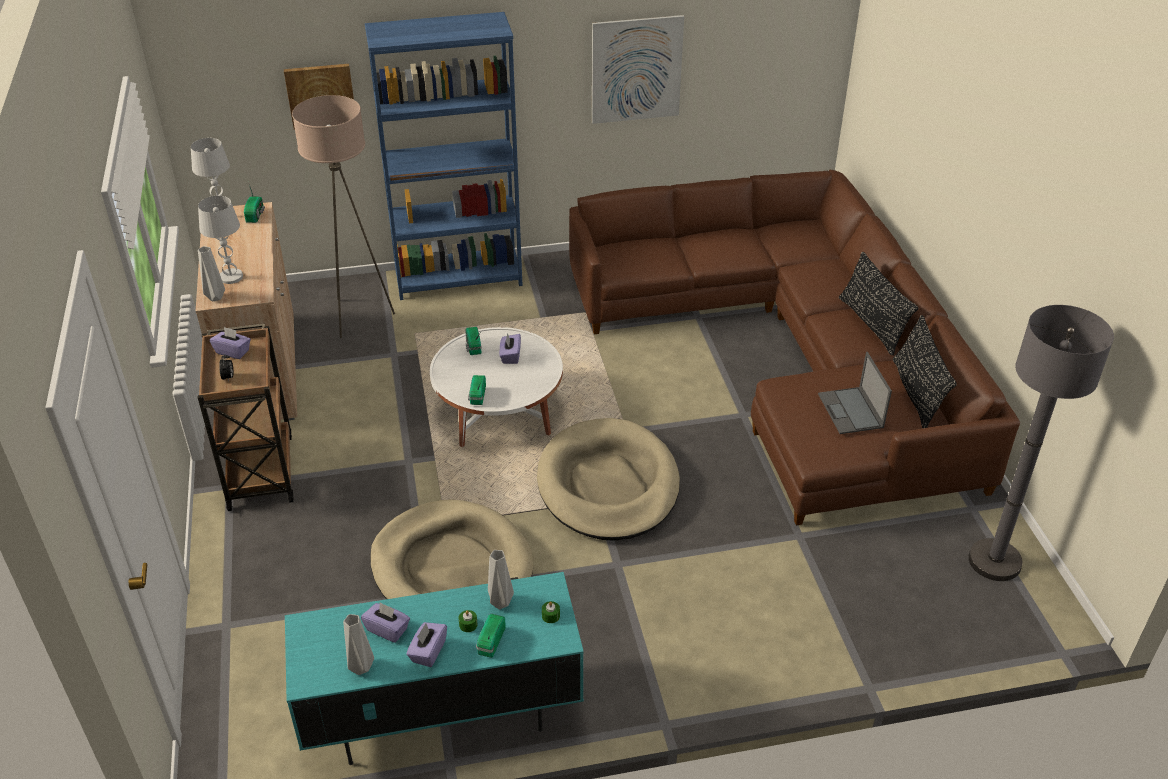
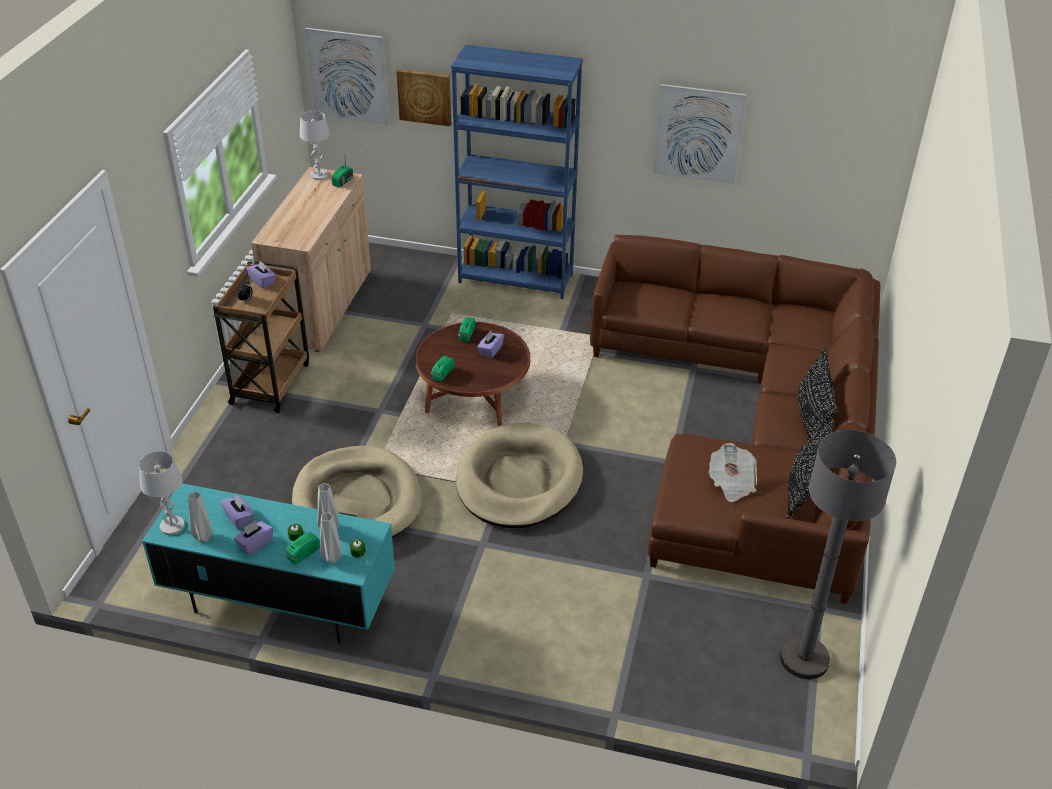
camera: 25 degrees right, 0 degrees up
white table lamp [198,196,243,284] -> white table lamp moved to [139,451,185,535]
grey vase [198,246,225,301] -> grey vase moved to [320,512,342,563]
beige floor lamp [292,95,395,338] -> none
white coffee table [430,327,563,447] -> brown coffee table [415,322,530,426]
laptop [818,352,892,434] -> newspaper [708,443,757,502]
none -> picture [305,28,389,125]

